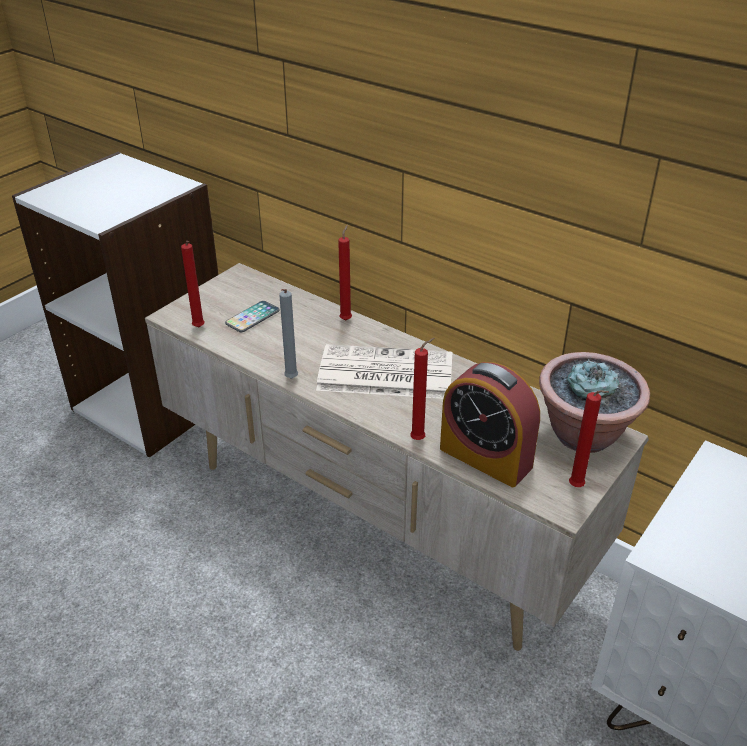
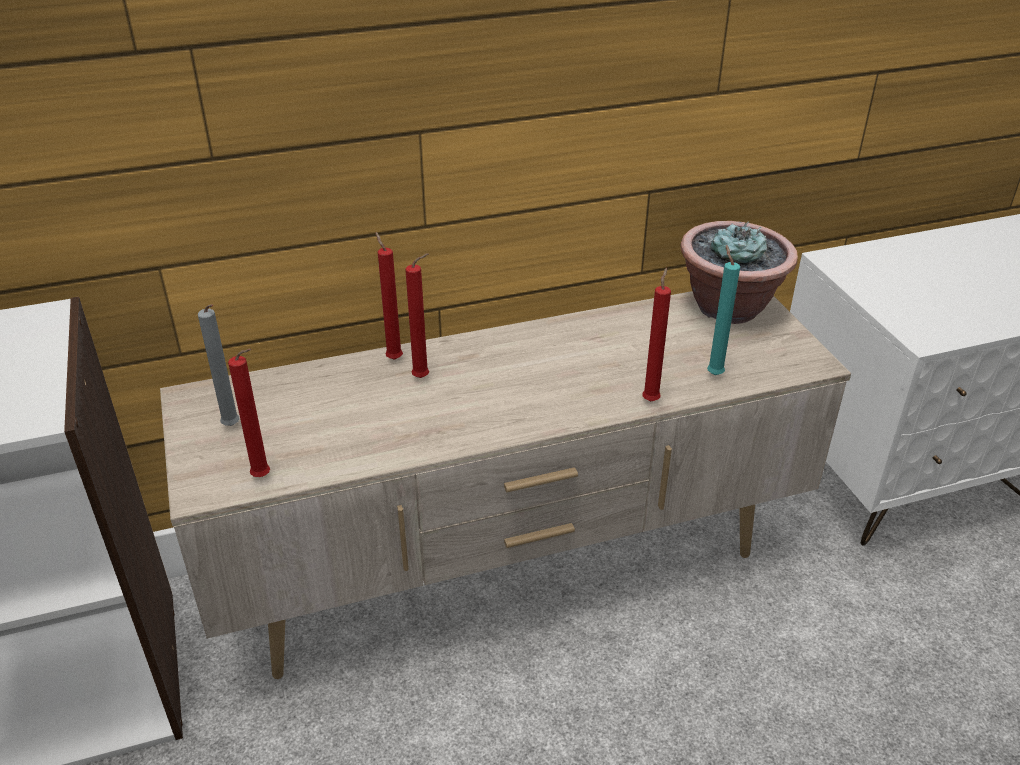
camera: 55 degrees left, 0 degrees up
phone [225,301,280,332] -> none
grey candle [279,289,298,379] -> grey candle moved to [198,304,240,426]
newspaper [316,344,452,399] -> none
alarm clock [440,362,540,487] -> turquoise candle [707,245,740,375]
red candle [569,390,609,487] -> red candle moved to [405,253,429,378]

